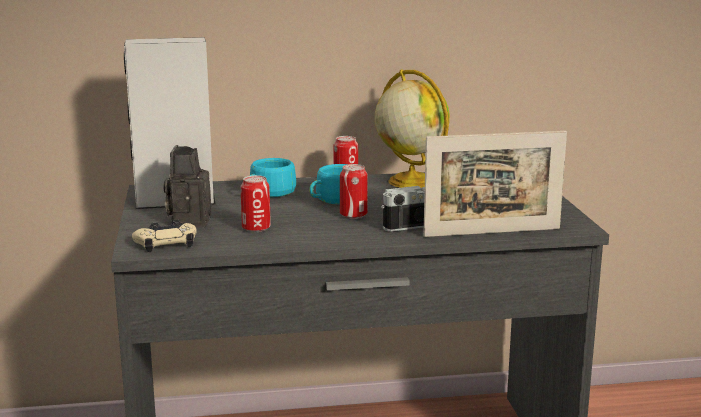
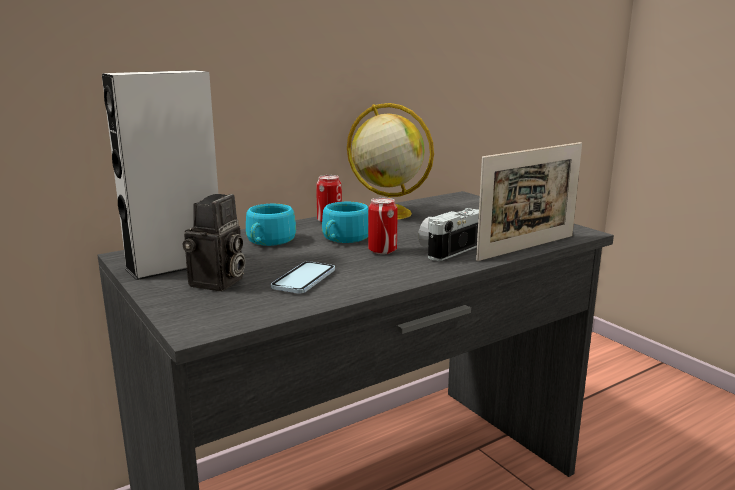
camera: 25 degrees left, 0 degrees up
beige game controller [132,219,197,252] -> none
camera [163,145,212,228] -> camera turned 135 degrees counterclockwise [182,194,245,291]
can [241,175,271,232] -> phone [271,261,335,294]

